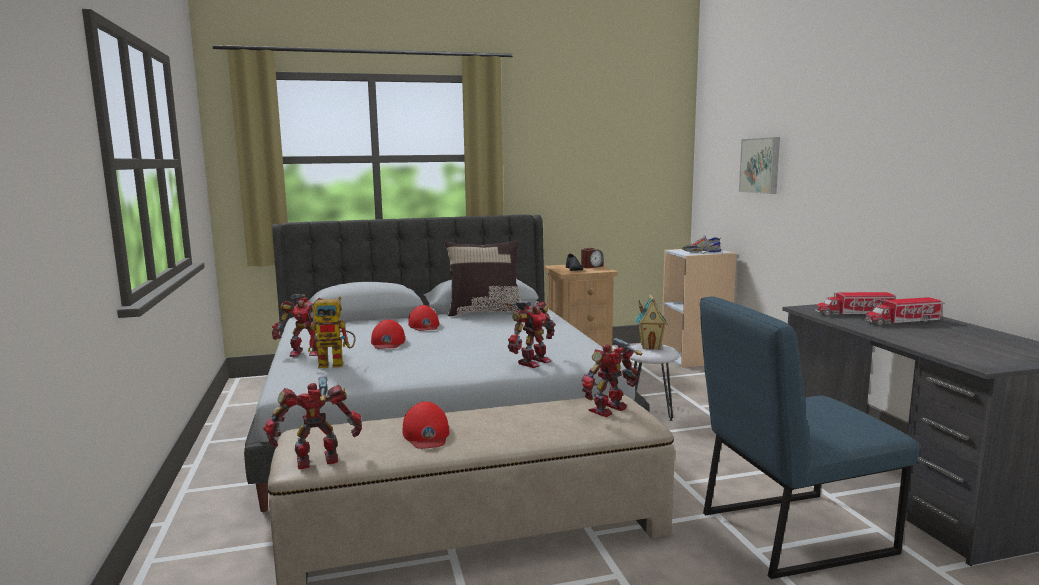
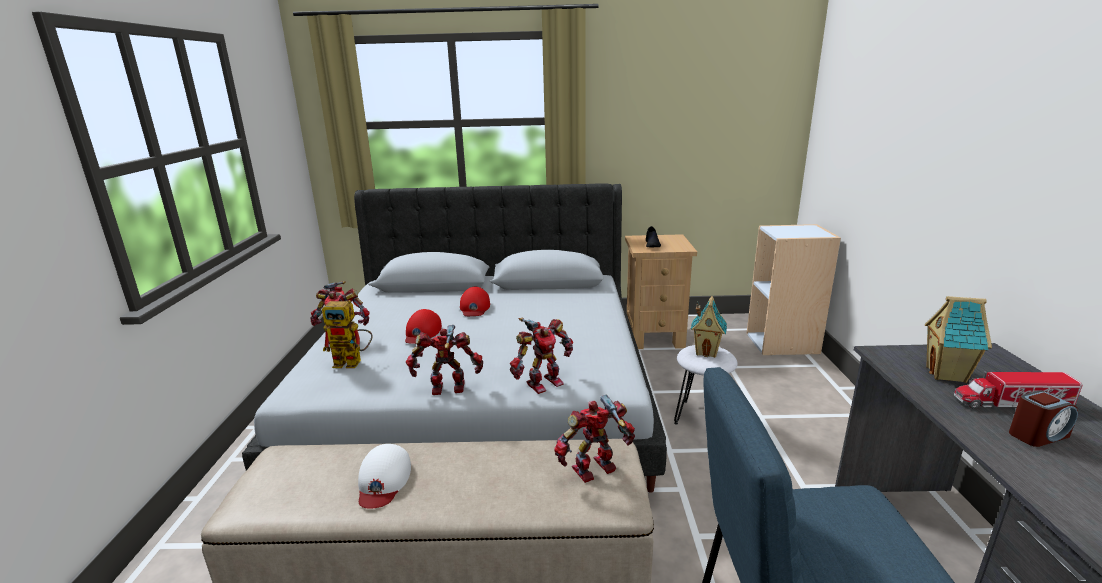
camera: 15 degrees right, 10 degrees up
toy robot [264,377,362,469] -> toy robot moved to [406,325,483,395]
red cap [403,402,450,449] -> white cap [358,444,411,509]
pillow [445,240,521,316] -> none
alarm clock [581,248,604,268] -> alarm clock moved to [1009,391,1078,447]
shoe [682,235,721,253] -> none
picture [739,137,780,194] -> none
toy truck [815,292,896,316] -> toy house [925,296,992,383]

